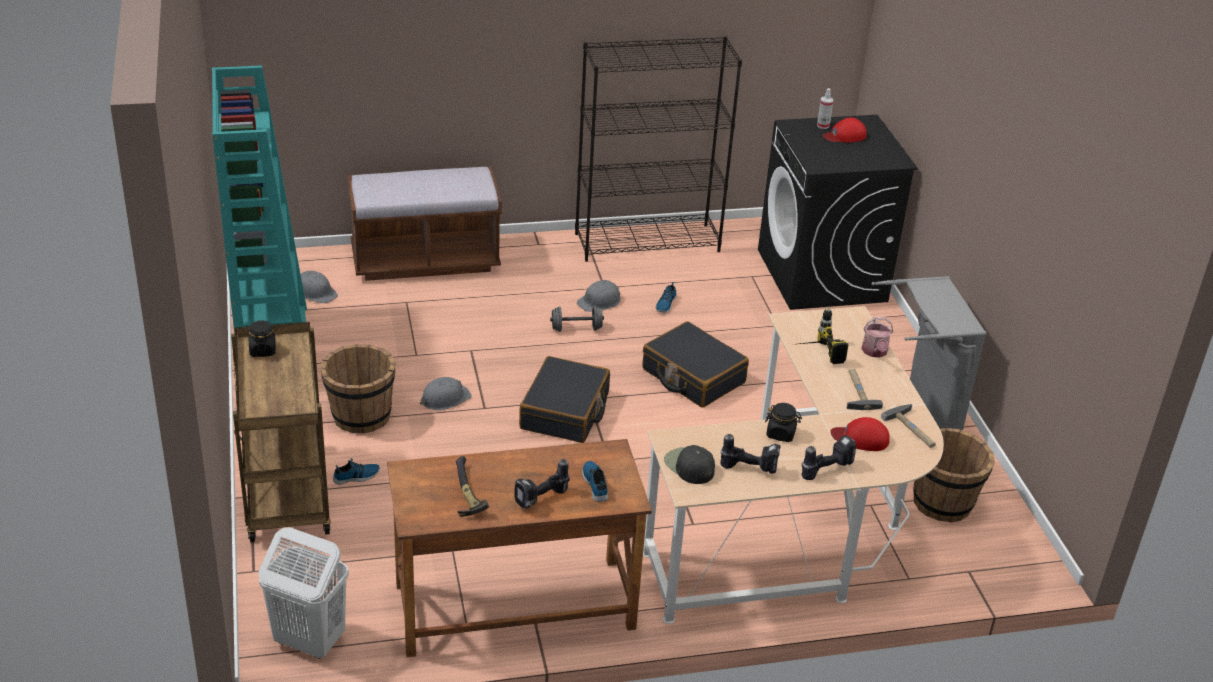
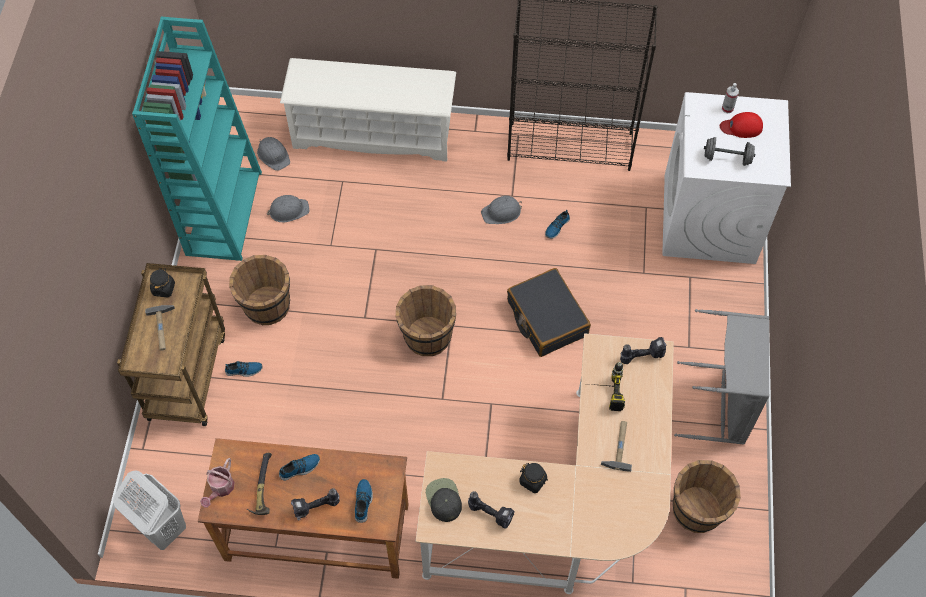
camera: 20 degrees right, 25 degrees up
brown bench [347,167,502,281] -> white shoe rack [280,58,456,162]
grey hard hat [420,377,472,410] -> grey hard hat moved to [267,195,309,222]
black suitcase [519,356,610,443] -> brown bucket [396,285,456,356]
grey dumbbell [550,306,604,332] -> grey dumbbell moved to [704,137,755,166]
black washing machine [758,115,918,310] -> white washing machine [662,92,791,264]
power drill [801,435,856,480] -> power drill moved to [620,337,666,364]
red cap [830,417,890,451] -> none
watering can [861,317,893,357] -> watering can moved to [200,458,235,508]
hammer [881,404,936,448] -> hammer moved to [145,305,175,350]
none -> shoe [279,454,320,481]

